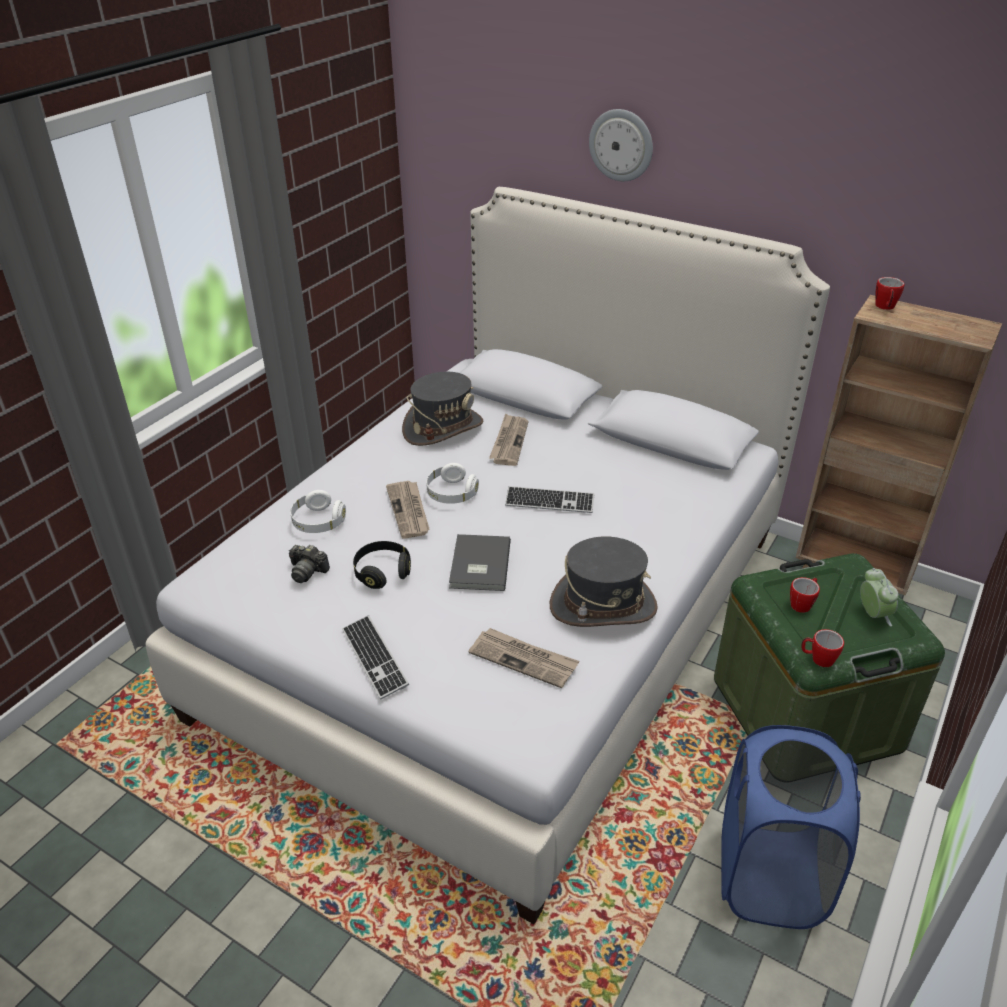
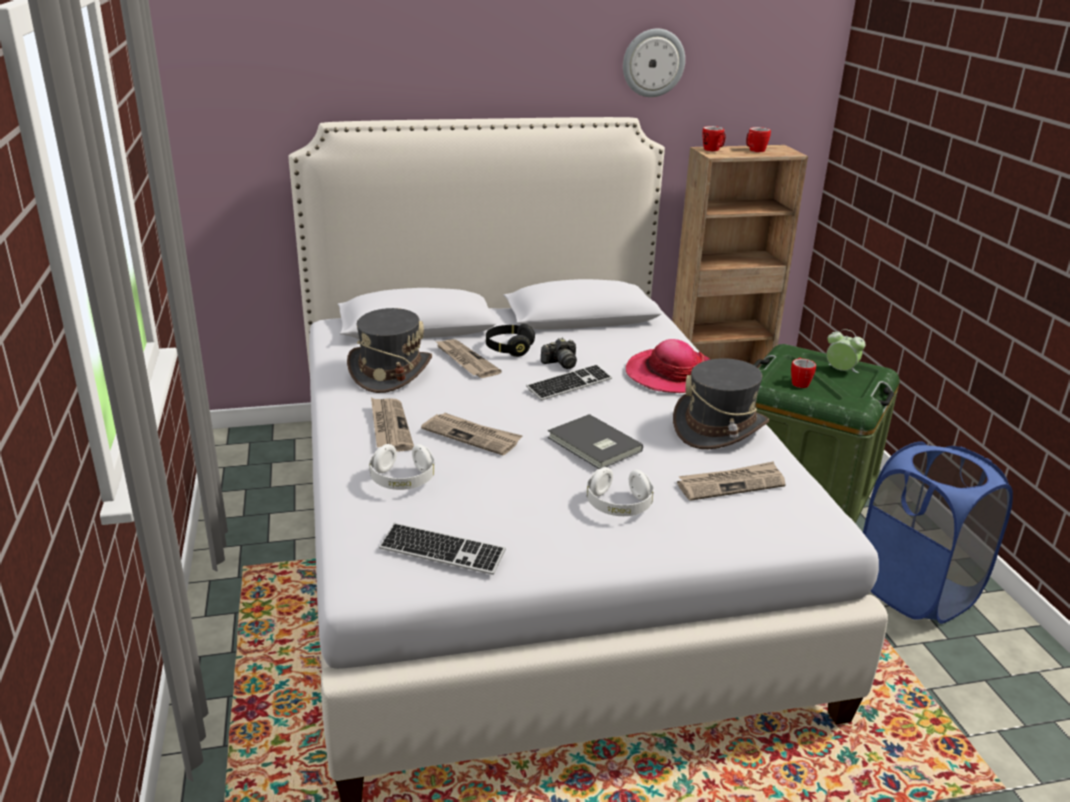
camera: 45 degrees left, 10 degrees down
camera [289,545,330,583] -> camera moved to [541,338,577,369]
keyboard [342,615,409,700] -> keyboard moved to [379,523,506,575]
black headphones [353,541,411,589] -> black headphones moved to [486,324,535,357]
white headphones [426,463,479,504] -> white headphones moved to [586,467,654,516]
wall clock [589,109,653,181] -> wall clock moved to [623,29,685,97]
mug [801,629,844,667] -> mug moved to [746,127,771,152]
none -> newspaper [371,398,414,452]
none -> hat [626,339,711,393]

